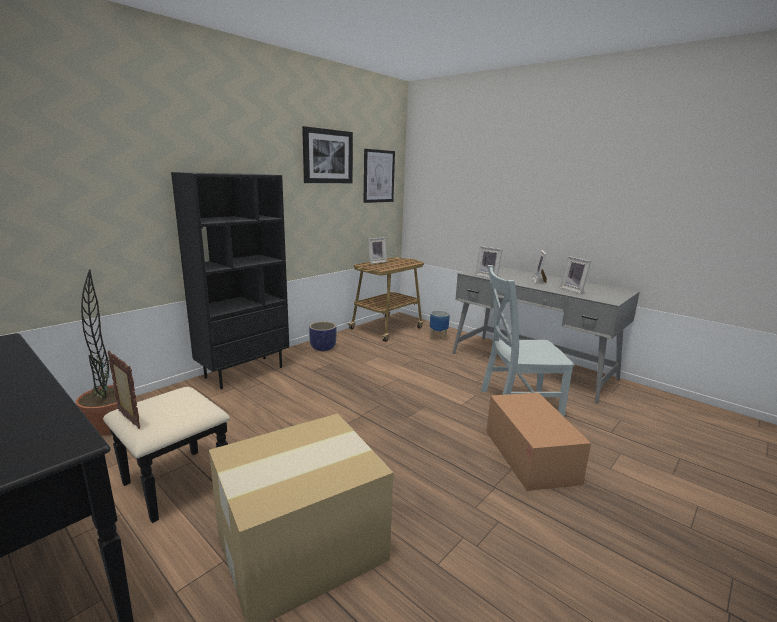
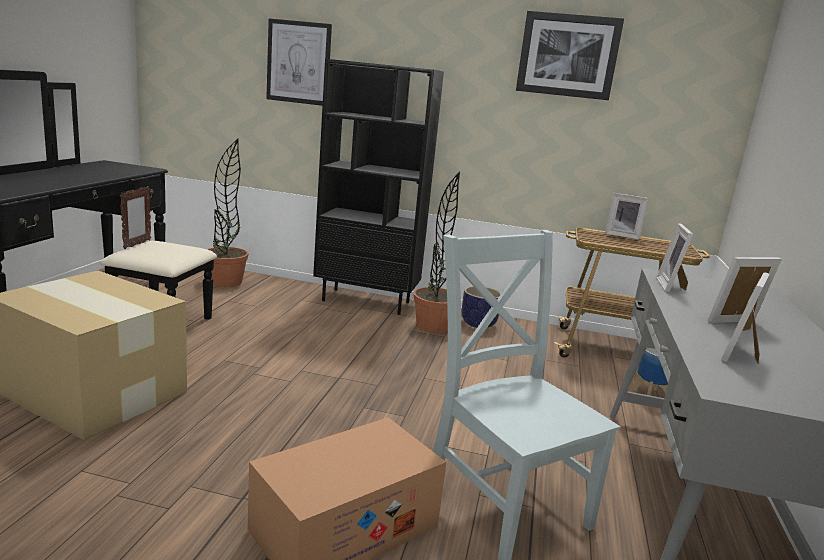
camera: 60 degrees right, 0 degrees up
picture [364,149,395,203] -> picture moved to [266,18,332,106]
none -> potted plant [414,172,460,333]

